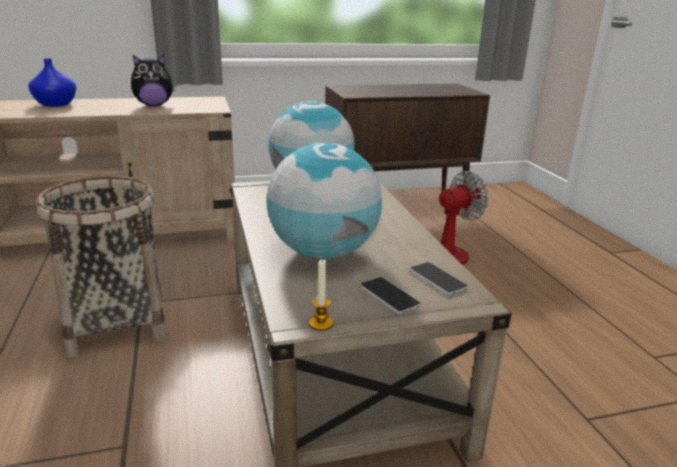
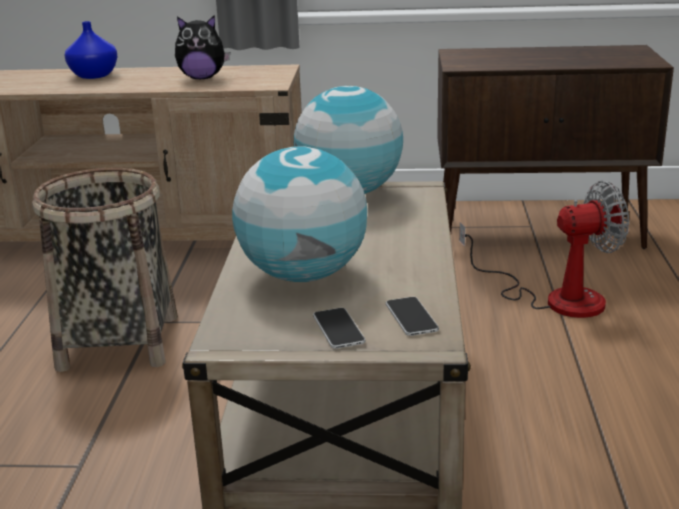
camera: 20 degrees right, 0 degrees up
candle [309,260,333,331] -> none

